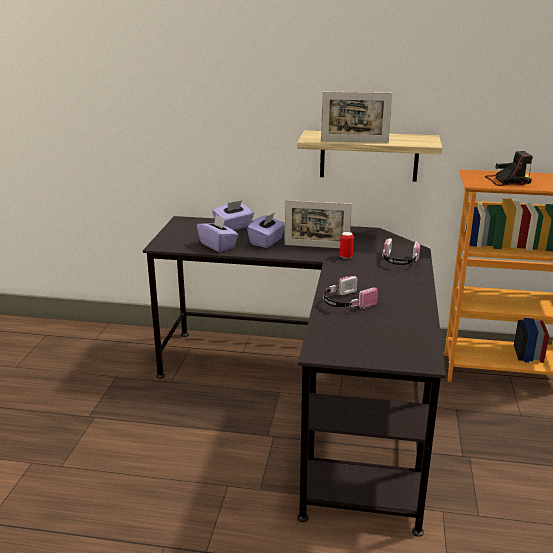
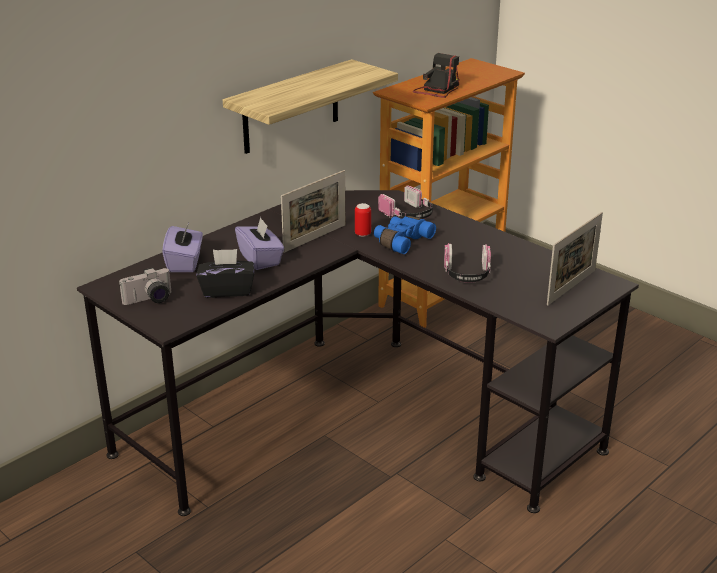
camera: 55 degrees left, 5 degrees up
purple tissue box [197,215,238,252] -> black tissue box [197,249,254,298]
picture frame [321,92,392,143] -> picture frame moved to [547,212,603,305]
none -> camera [119,268,171,305]
none -> blue binoculars [374,216,436,254]

